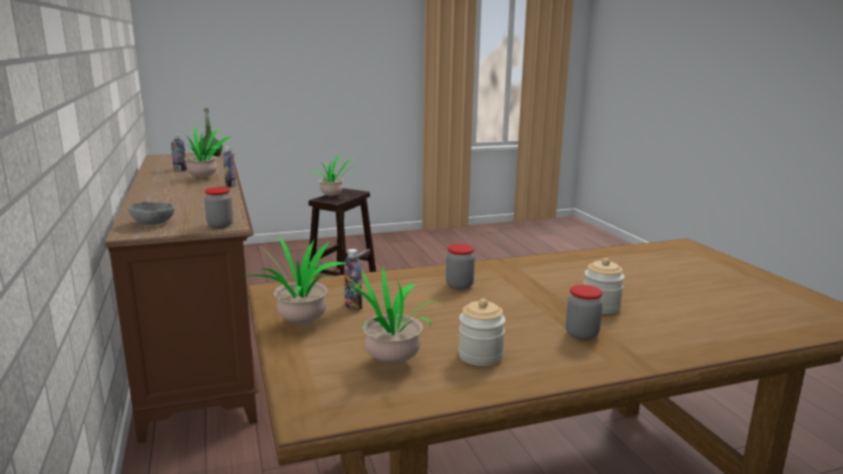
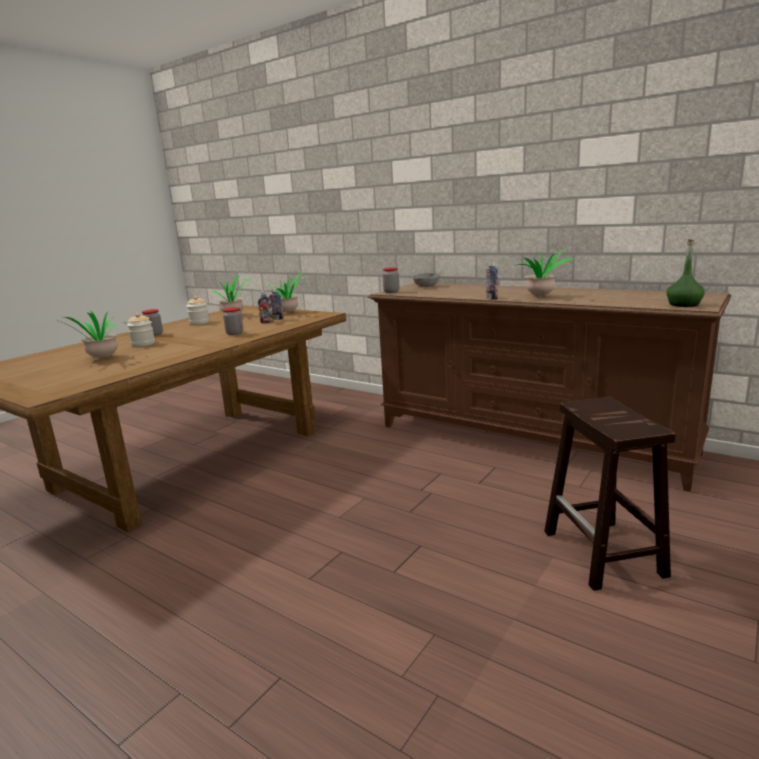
camera: 145 degrees right, 0 degrees up
bottle [171,134,187,171] -> bottle moved to [258,291,273,323]
potted plant [311,154,354,196] -> potted plant moved to [56,310,127,358]

